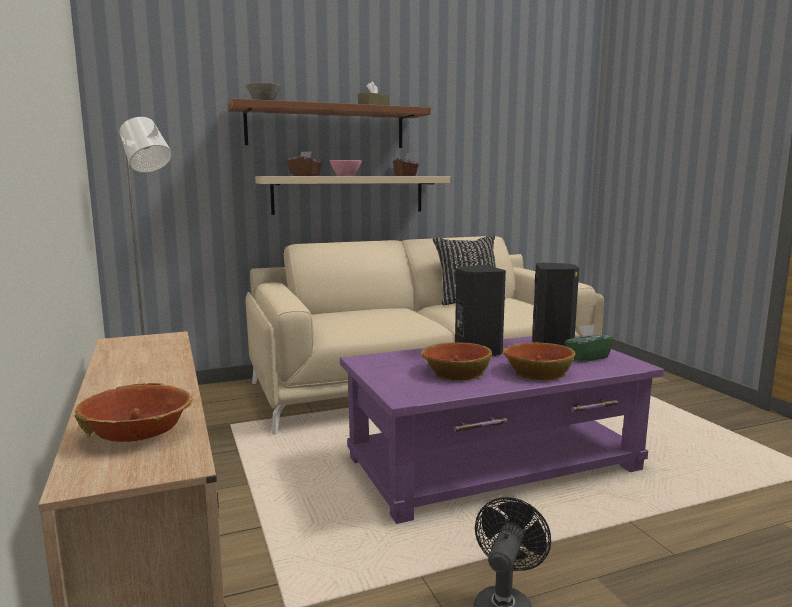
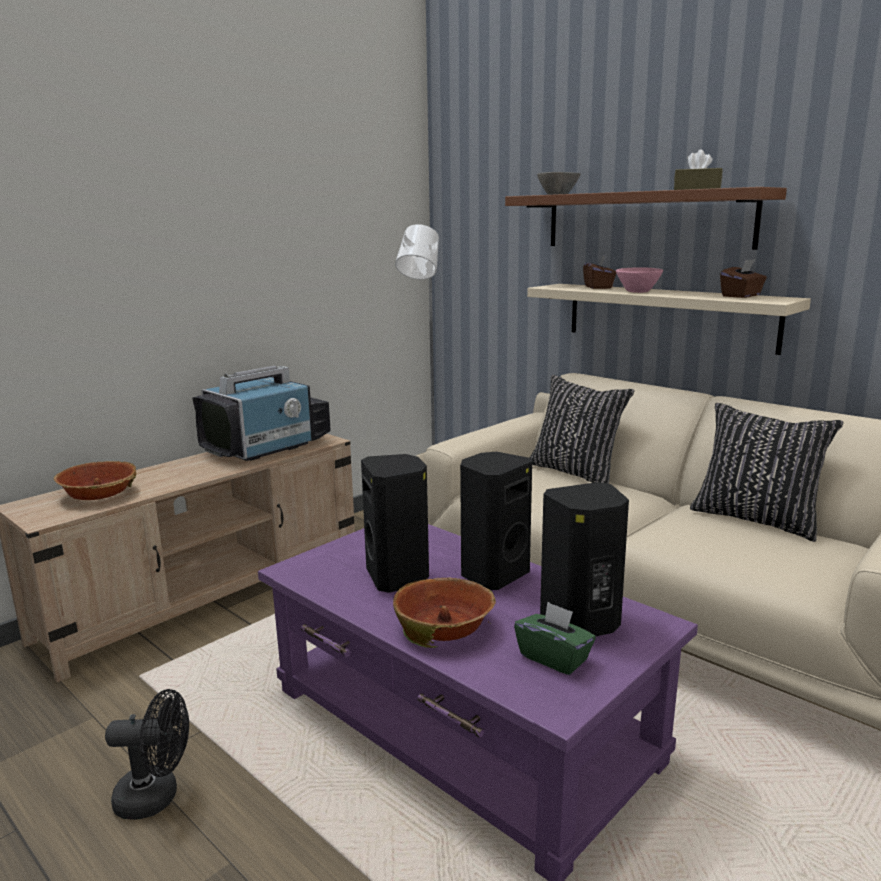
camera: 65 degrees right, 5 degrees up
bowl [421,342,492,381] -> black speaker [361,454,429,593]
none -> television [193,365,331,461]
none -> black pillow [529,375,634,484]

